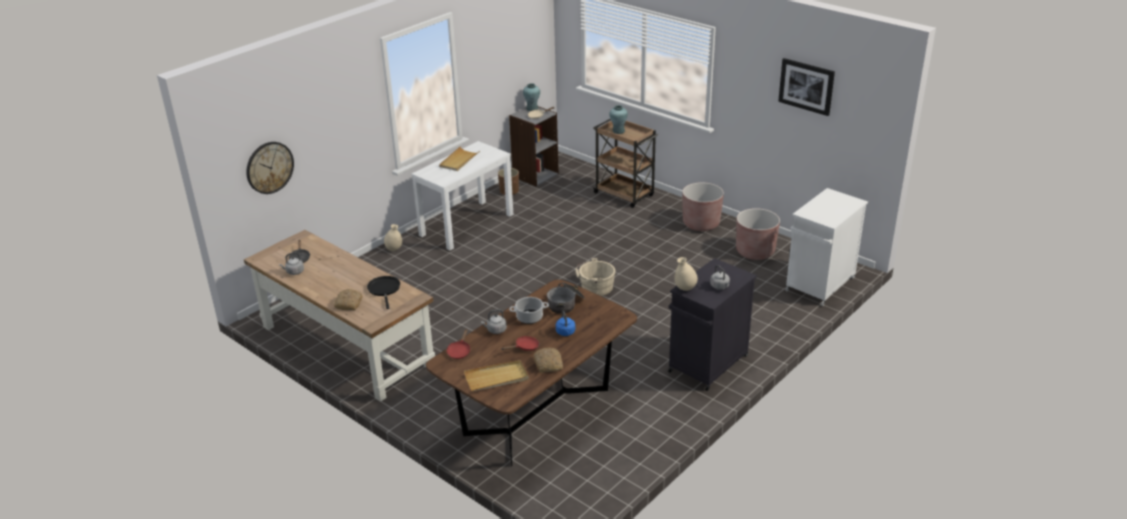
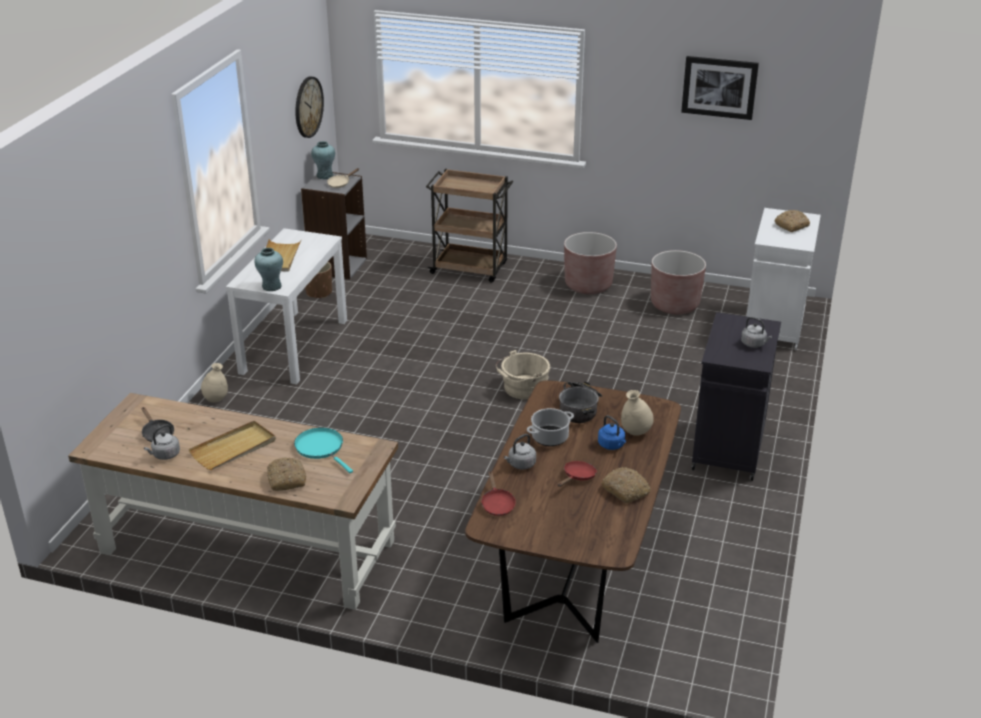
camera: 25 degrees left, 0 degrees up
wall clock [246,142,294,194] -> wall clock moved to [295,76,324,138]
black frying pan [367,276,400,309] -> turquoise frying pan [294,427,353,473]
beige tray [464,360,529,391] -> beige tray moved to [189,421,276,470]
turquoise vase [609,105,628,134] -> turquoise vase moved to [254,248,283,291]
beige vase [675,257,698,291] -> beige vase moved to [621,390,654,436]
none -> bread [775,210,810,232]

